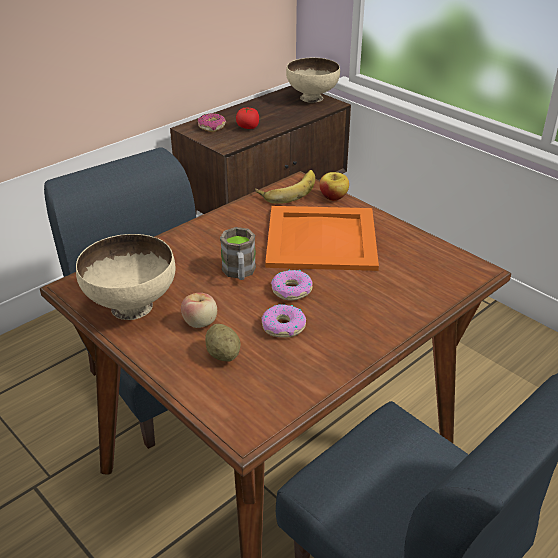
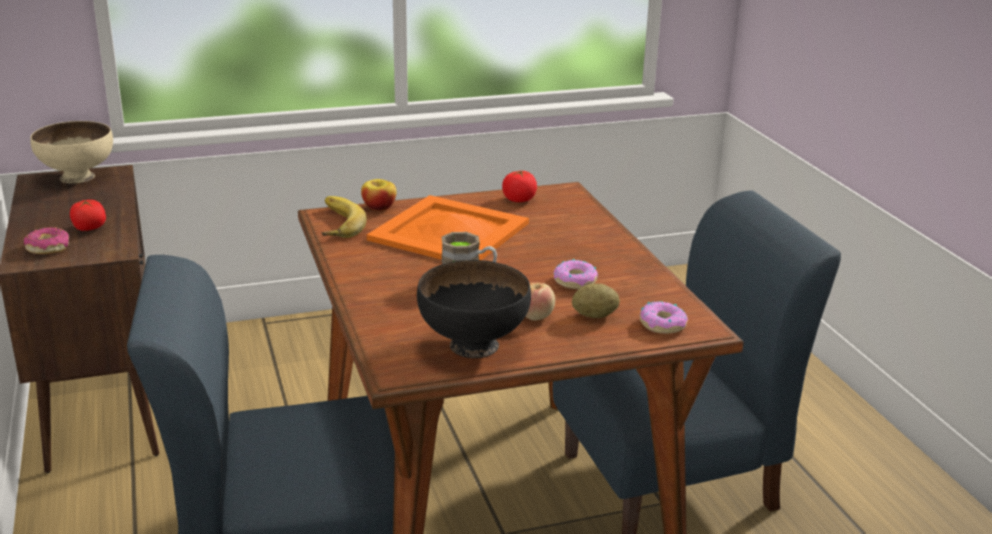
camera: 65 degrees left, 10 degrees down
beige bowl [76,234,175,320] -> black bowl [417,260,531,358]
donut [271,269,312,301] -> donut moved to [640,301,688,334]
none -> tomato [502,170,537,202]

